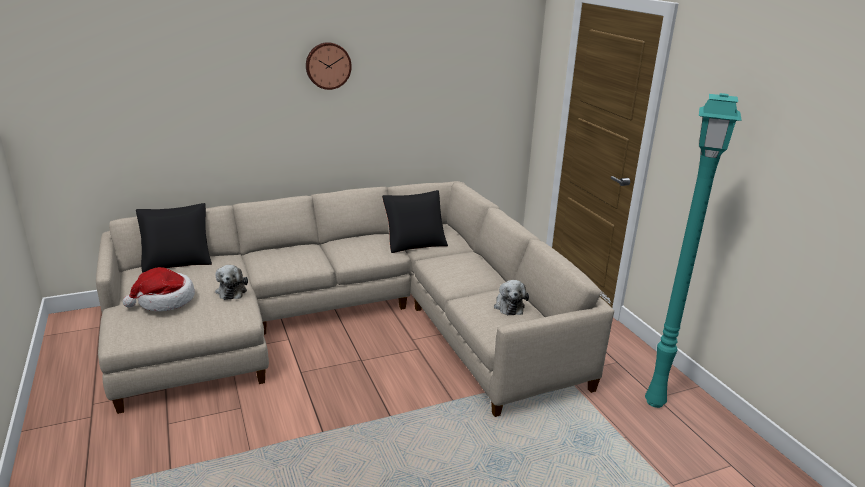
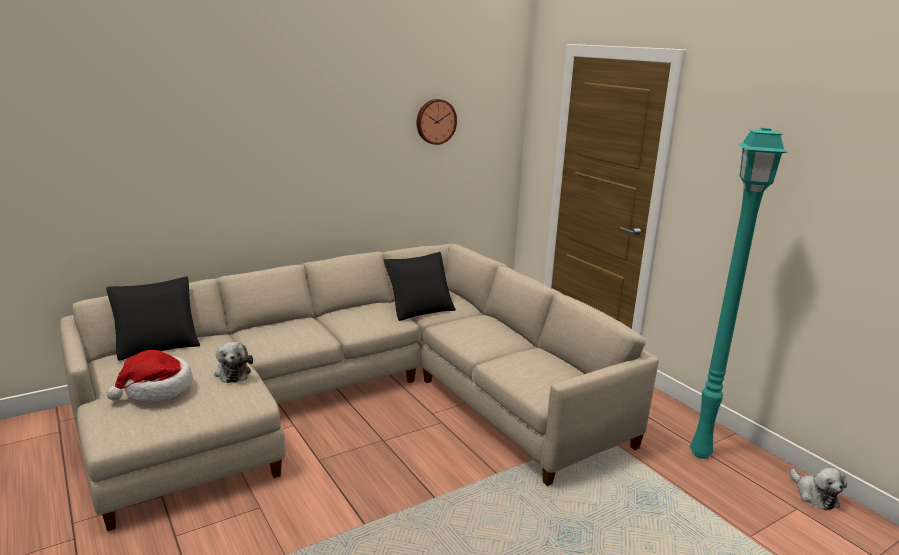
camera: 10 degrees left, 5 degrees down
wall clock [306,42,352,90] -> wall clock moved to [417,99,457,145]
plush toy [494,280,529,315] -> plush toy moved to [790,468,847,511]

